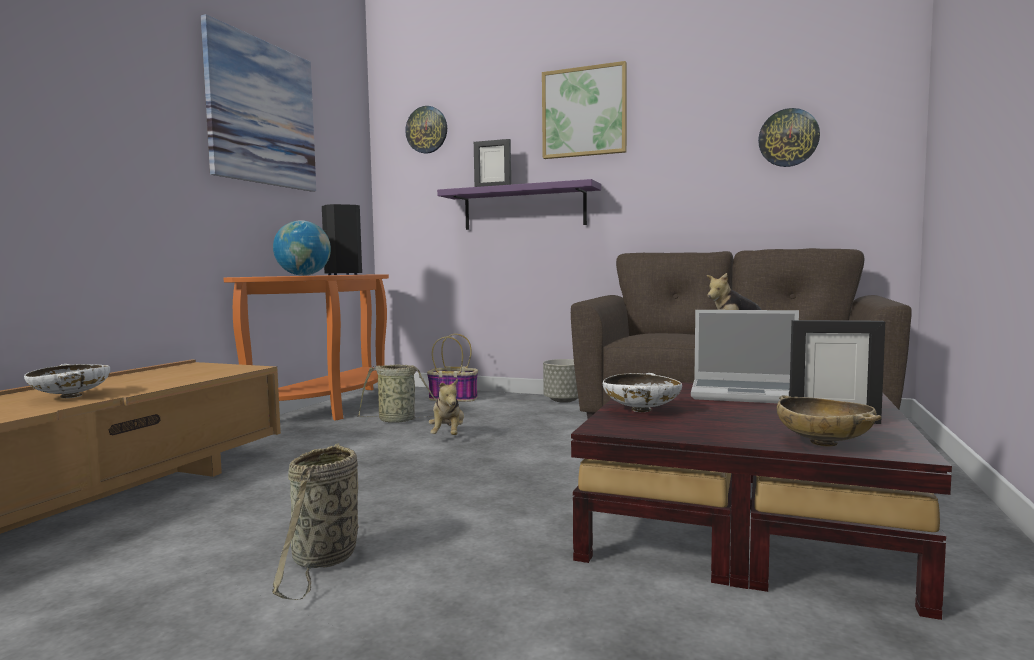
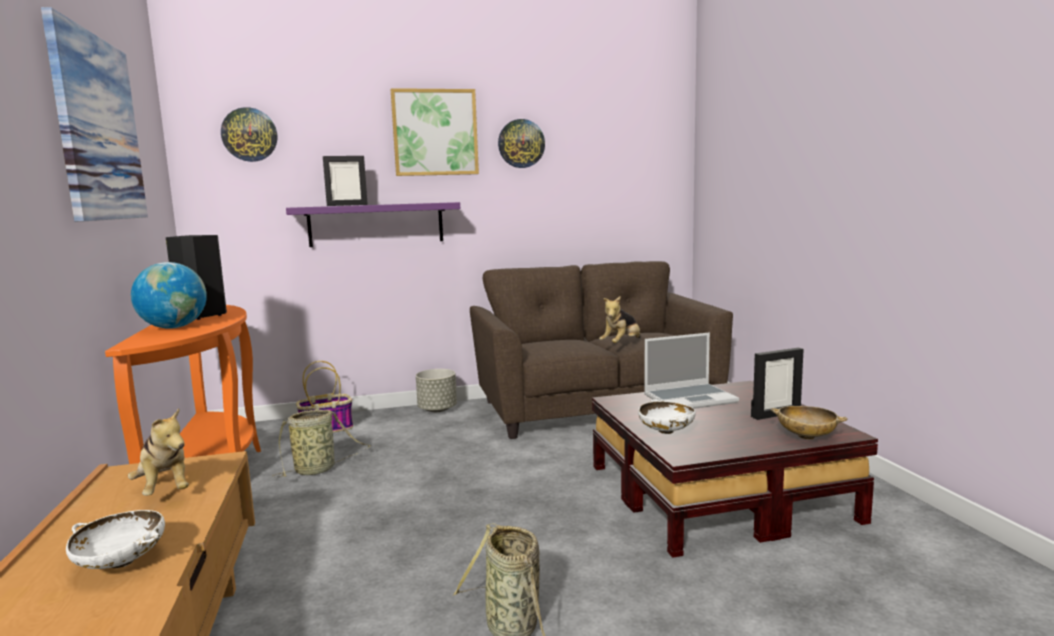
camera: 35 degrees left, 5 degrees up
plush toy [429,379,464,435] -> plush toy moved to [128,408,189,496]
wall clock [758,108,820,167] -> wall clock moved to [498,119,545,168]

